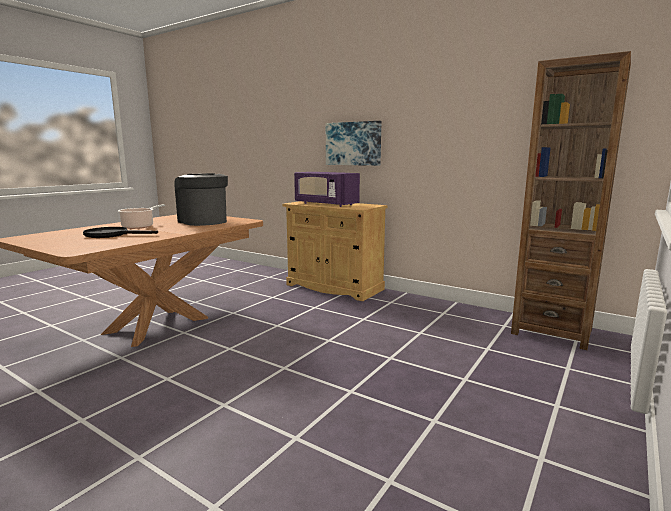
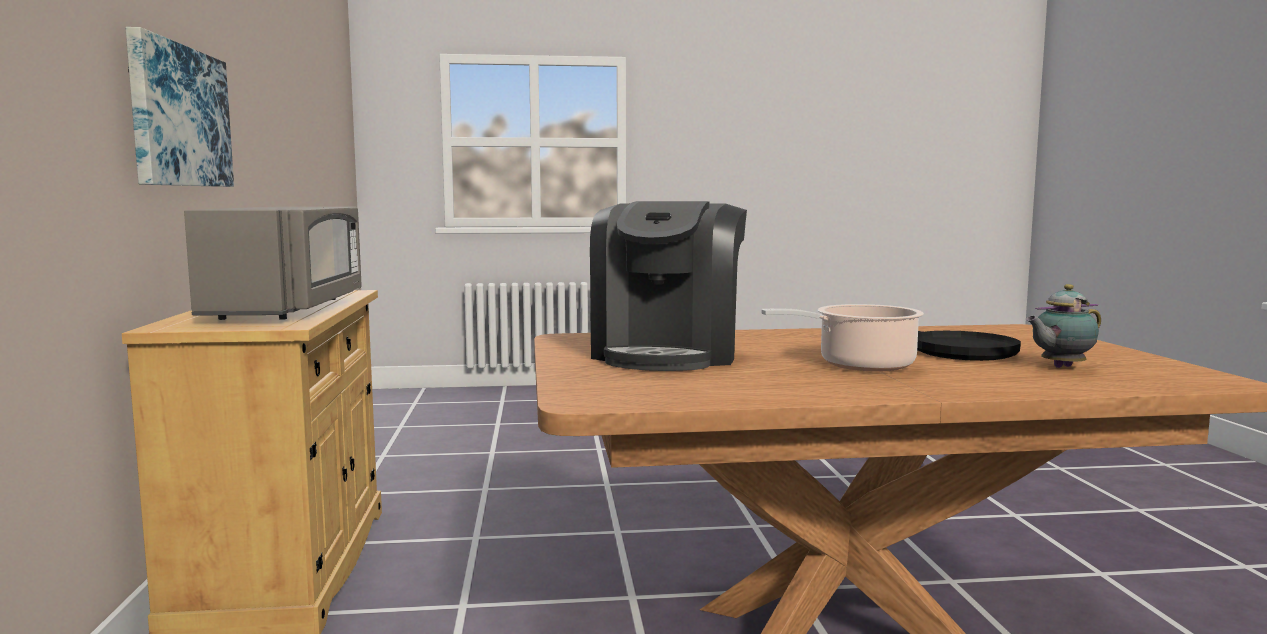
camera: 130 degrees left, 5 degrees down
purple microwave [294,172,360,207] -> grey microwave [184,207,361,320]
brown bookcase [511,51,631,350] -> none
none -> teapot [1026,284,1101,368]

